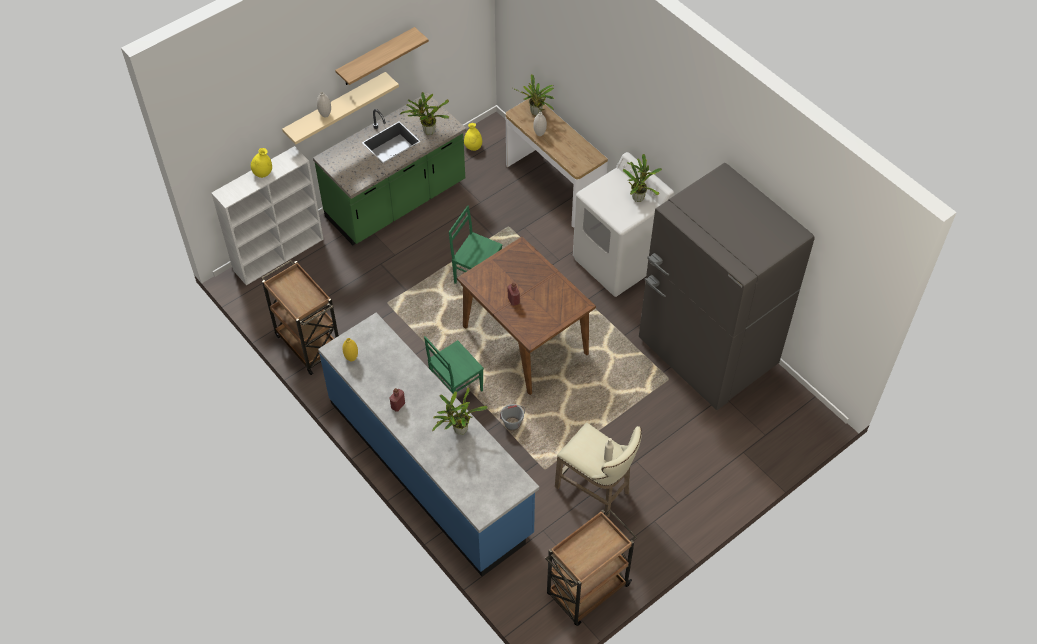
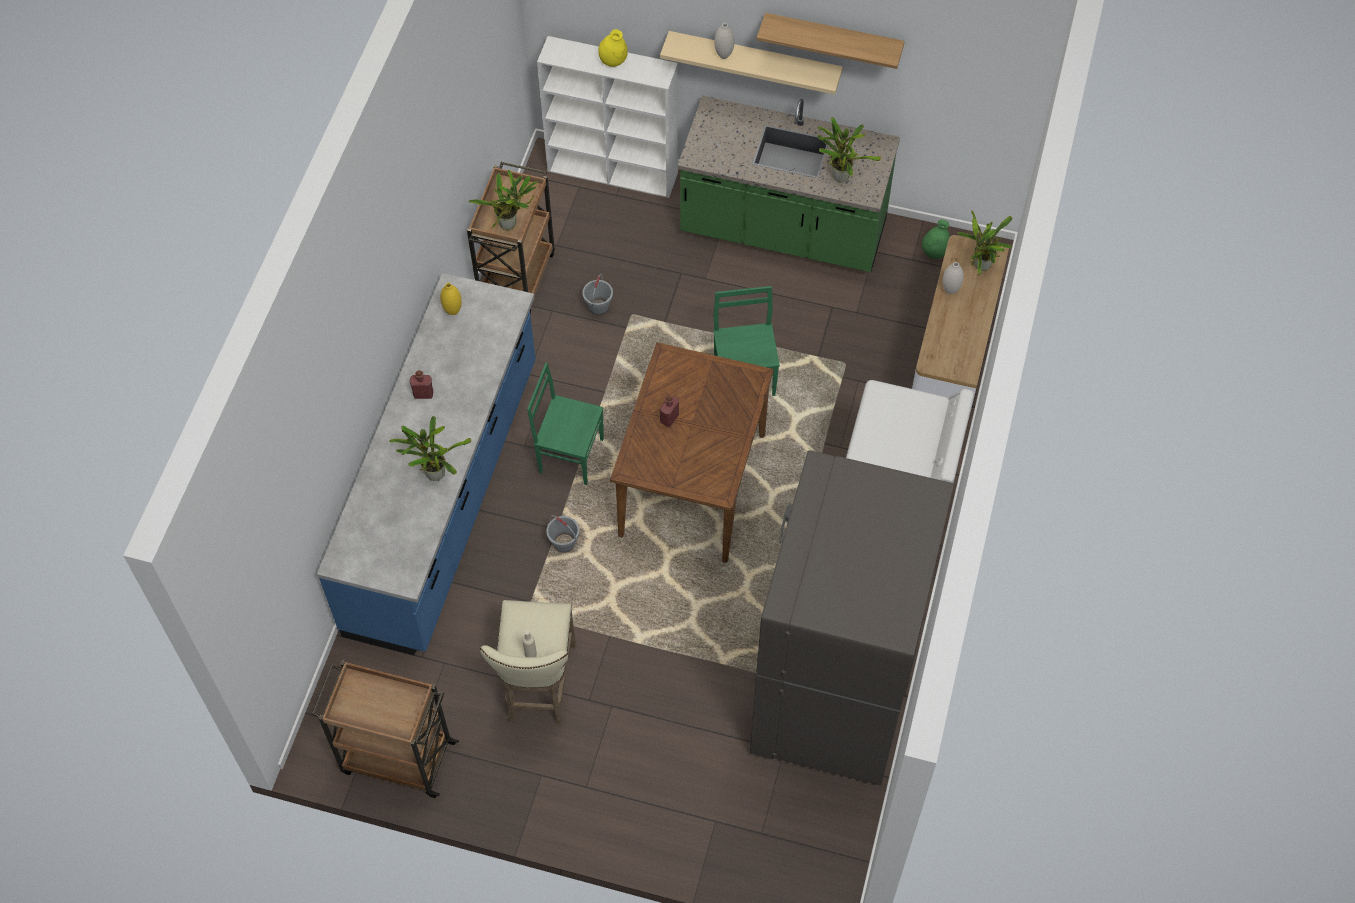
camera: 55 degrees right, 5 degrees up
yellow vase [464,123,482,151] -> green vase [922,220,950,259]
potted plant [623,154,662,202] -> potted plant moved to [468,170,539,230]
none -> grey bucket [582,274,613,315]

